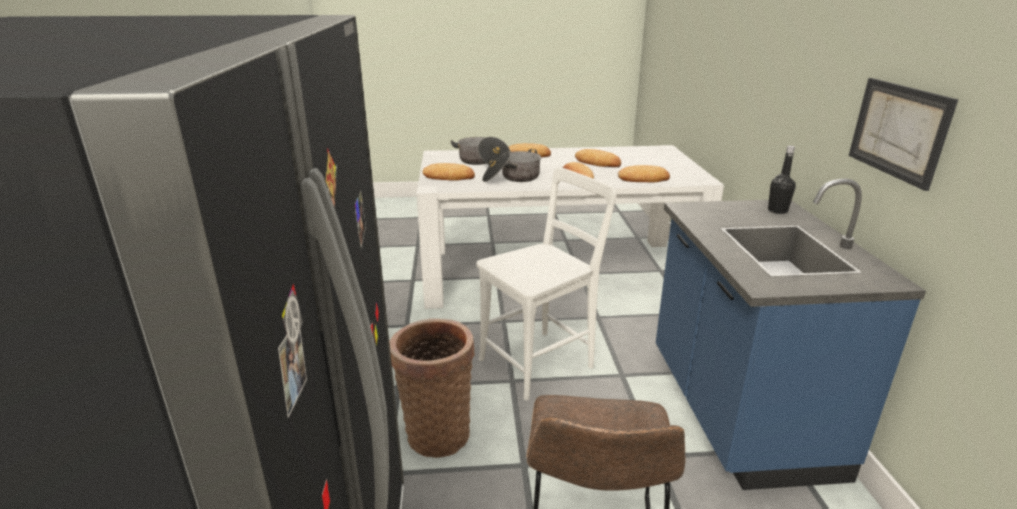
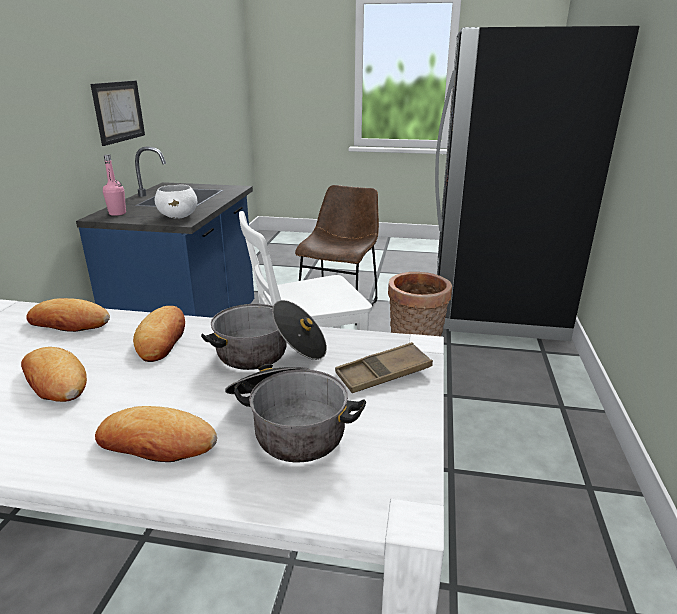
camera: 165 degrees left, 0 degrees up
bread [422,163,475,181] -> brown tray [335,342,433,393]
black bottle [768,146,796,214] -> pink bottle [103,154,126,216]
none -> white bowl [155,185,197,219]

